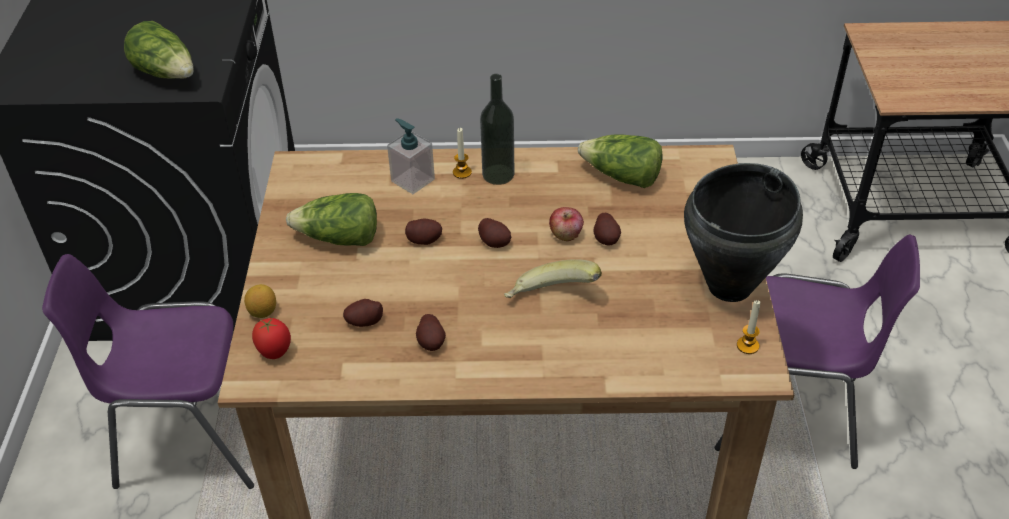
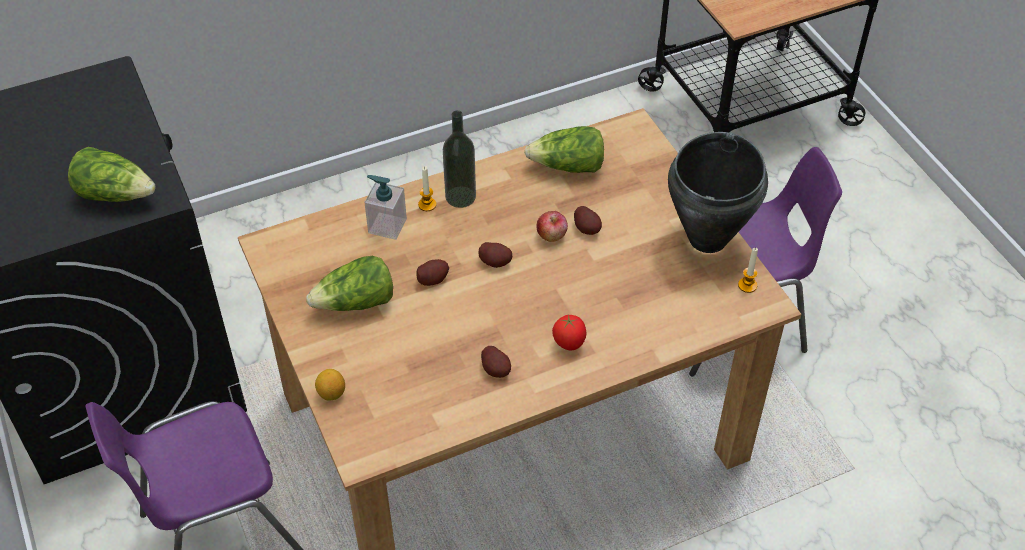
camera: 25 degrees left, 5 degrees up
tomato [252,318,291,359] -> tomato moved to [552,314,586,350]
potato [343,299,383,327] -> none
banana [504,259,602,298] -> none

